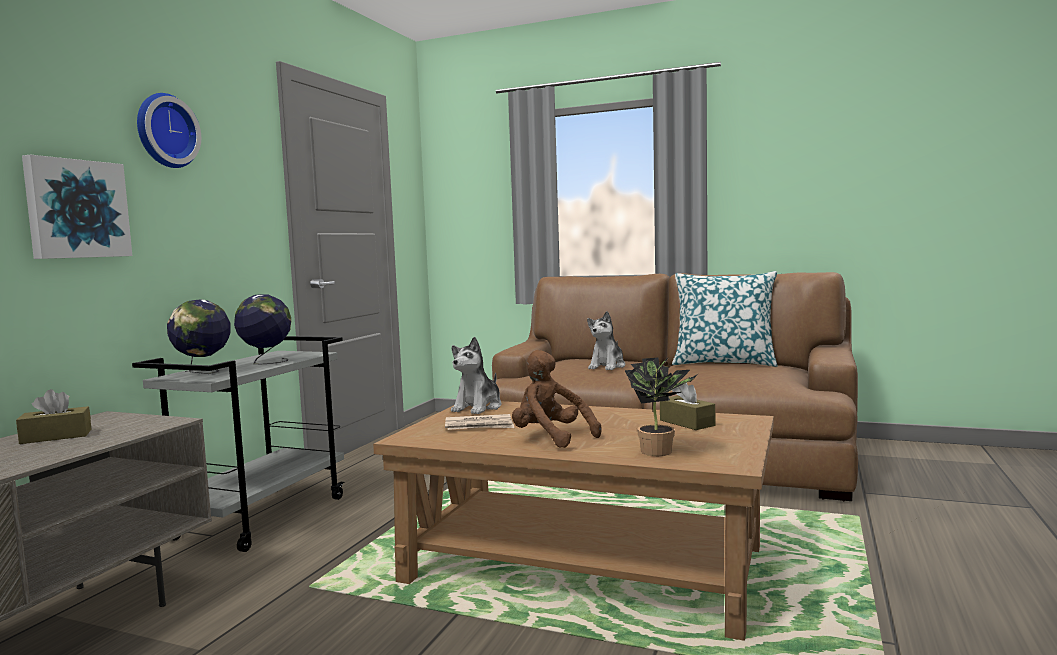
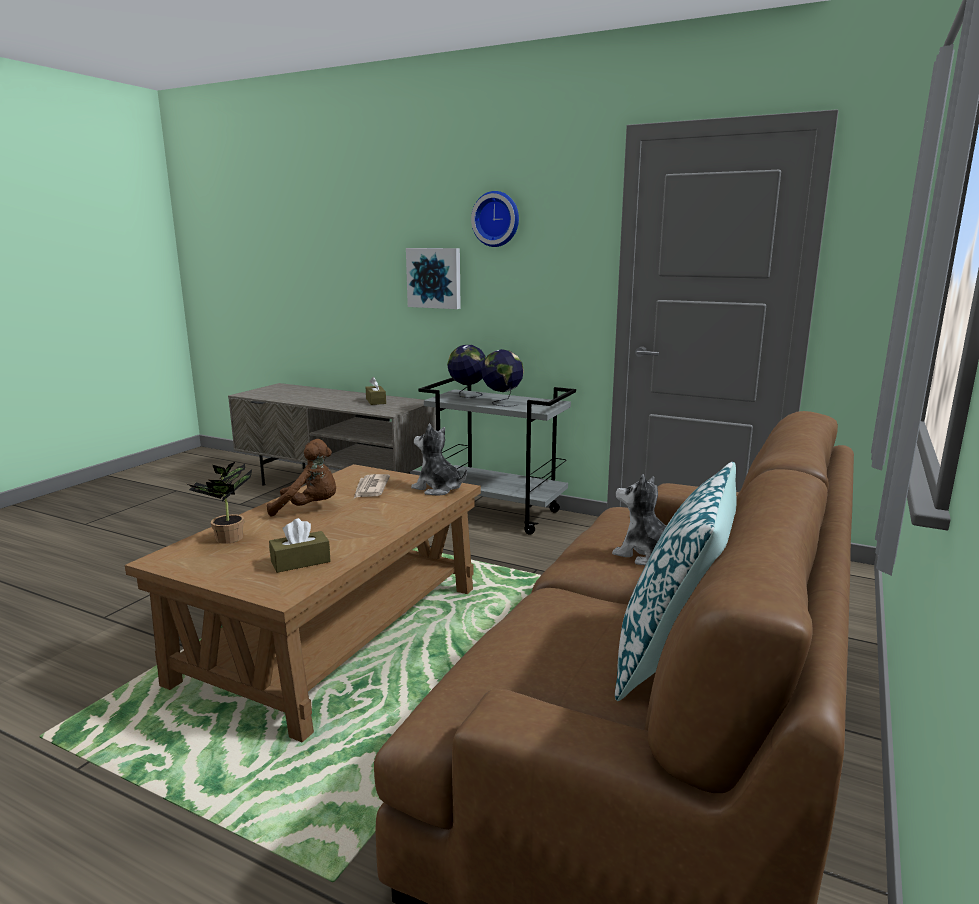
camera: 95 degrees right, 10 degrees up
brown plush toy [512,350,602,448] -> brown plush toy turned 45 degrees clockwise [267,439,336,516]

